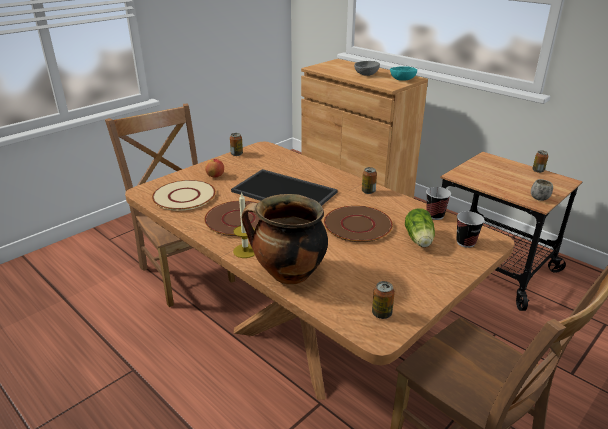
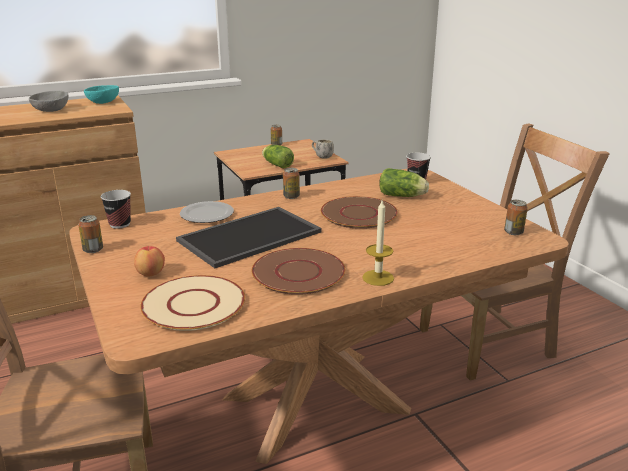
camera: 70 degrees left, 5 degrees down
cooking pot [242,194,328,285] -> none
cup [426,187,451,220] -> cup moved to [101,190,131,229]
none -> plate [180,201,234,223]
none -> lettuce [262,145,294,168]

